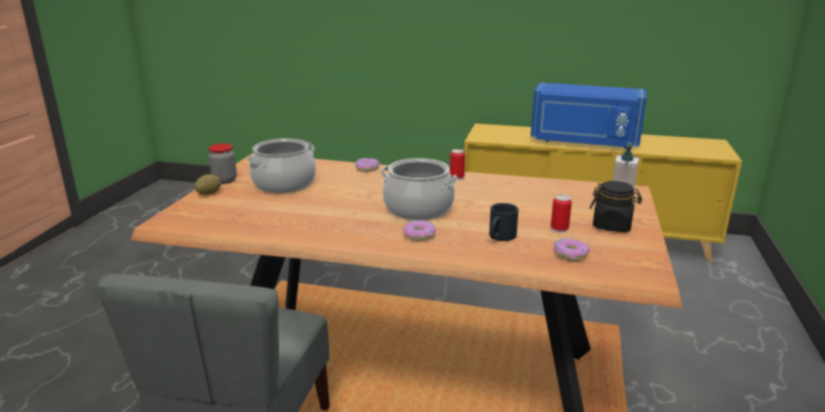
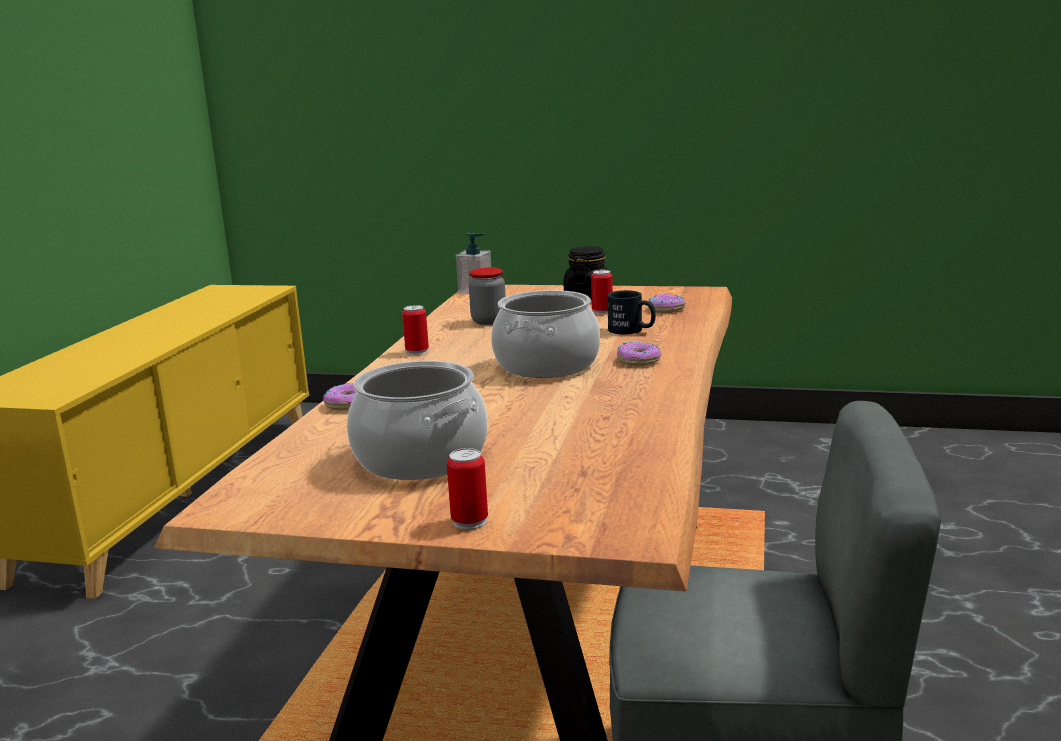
camera: 90 degrees left, 5 degrees down
potato [194,174,221,195] -> can [447,448,488,530]
jar [208,144,237,184] -> jar moved to [469,267,506,325]
blue microwave [530,83,647,149] -> none

